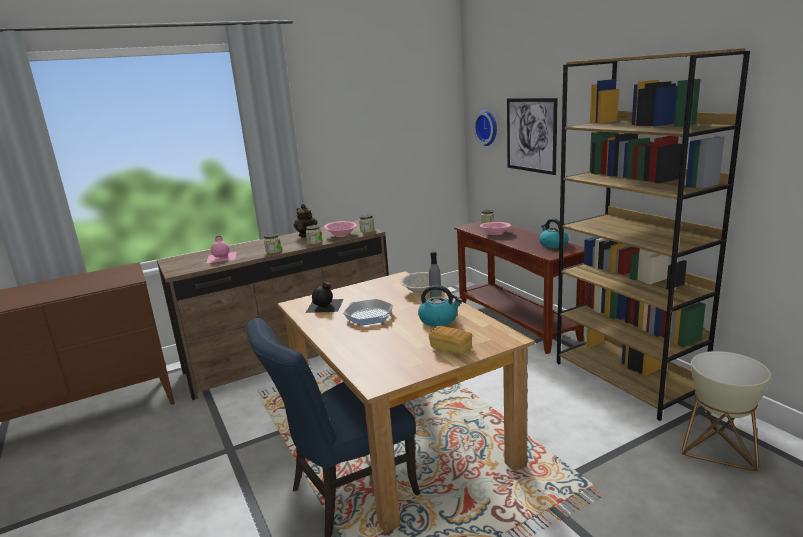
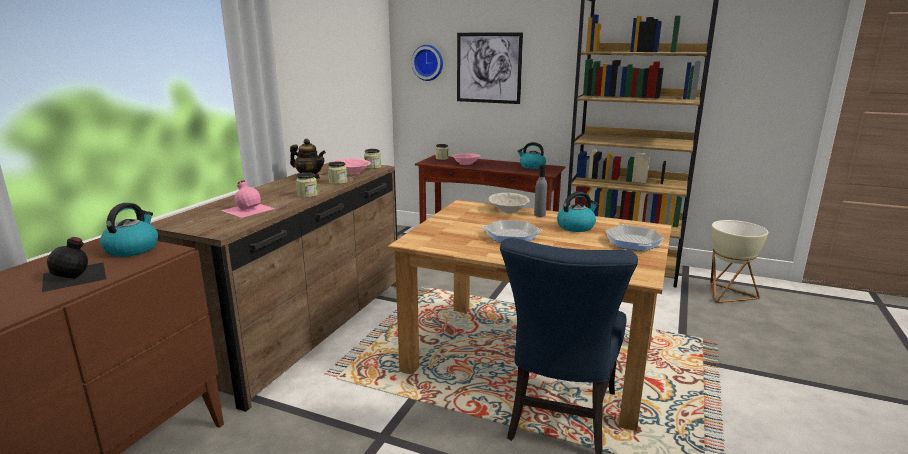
camera: 40 degrees left, 0 degrees up
black bottle [306,282,344,313] -> black bottle moved to [42,237,106,292]
bread [429,326,472,355] -> frying pan [606,224,664,251]
none -> kettle [100,203,158,257]

